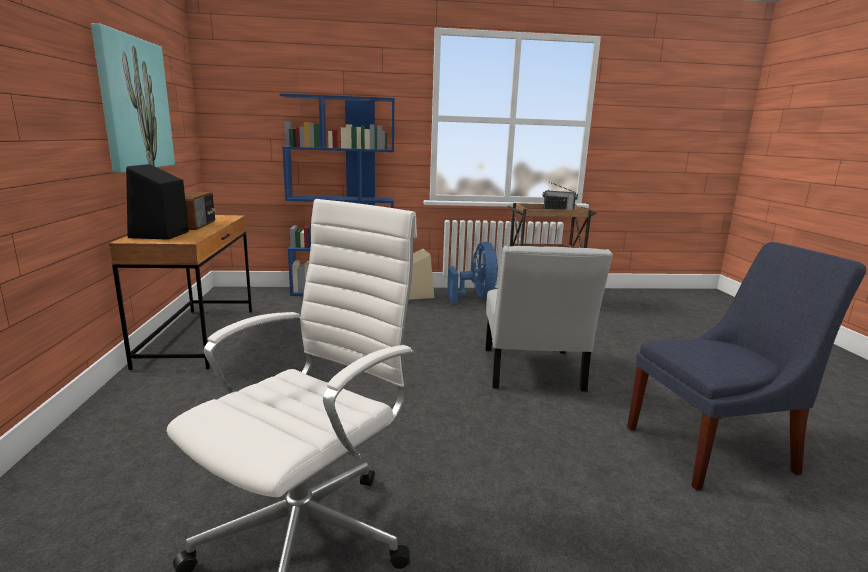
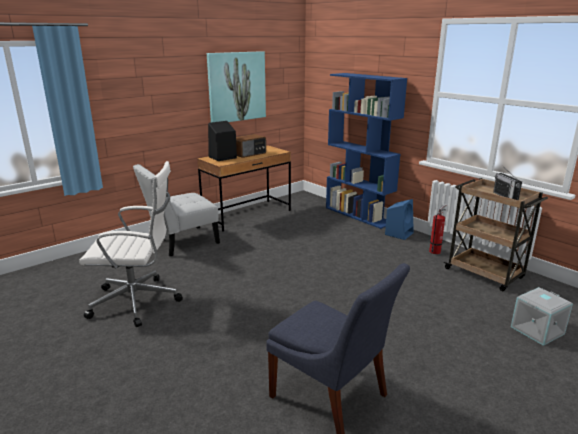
camera: 55 degrees right, 5 degrees up
beige speaker [409,249,434,300] -> blue speaker [385,199,414,240]
blue fan [447,242,498,303] -> fire extinguisher [429,204,447,254]
white chair [485,246,613,392] -> white chair moved to [133,164,220,256]
none -> grey storage box [511,287,573,346]

